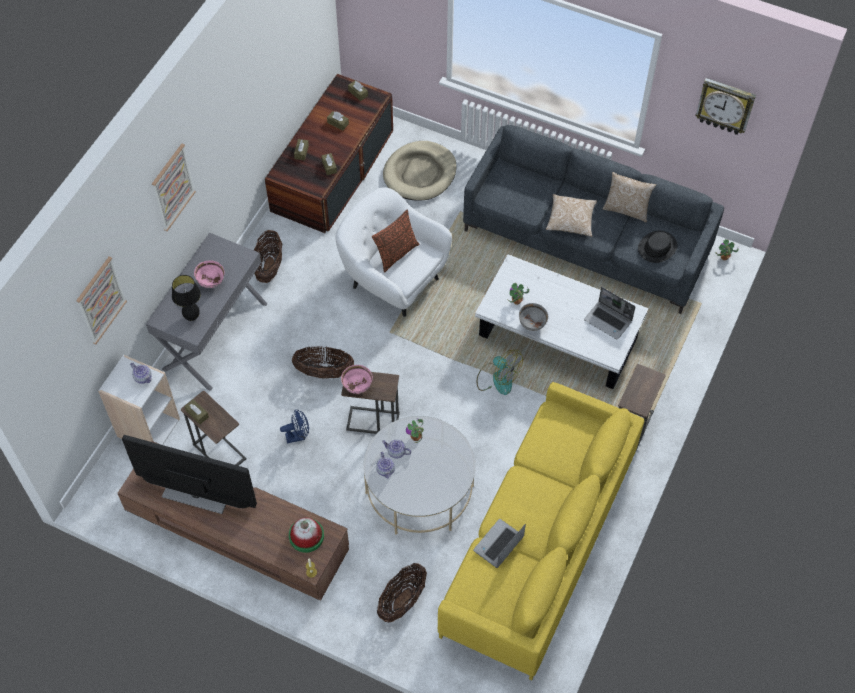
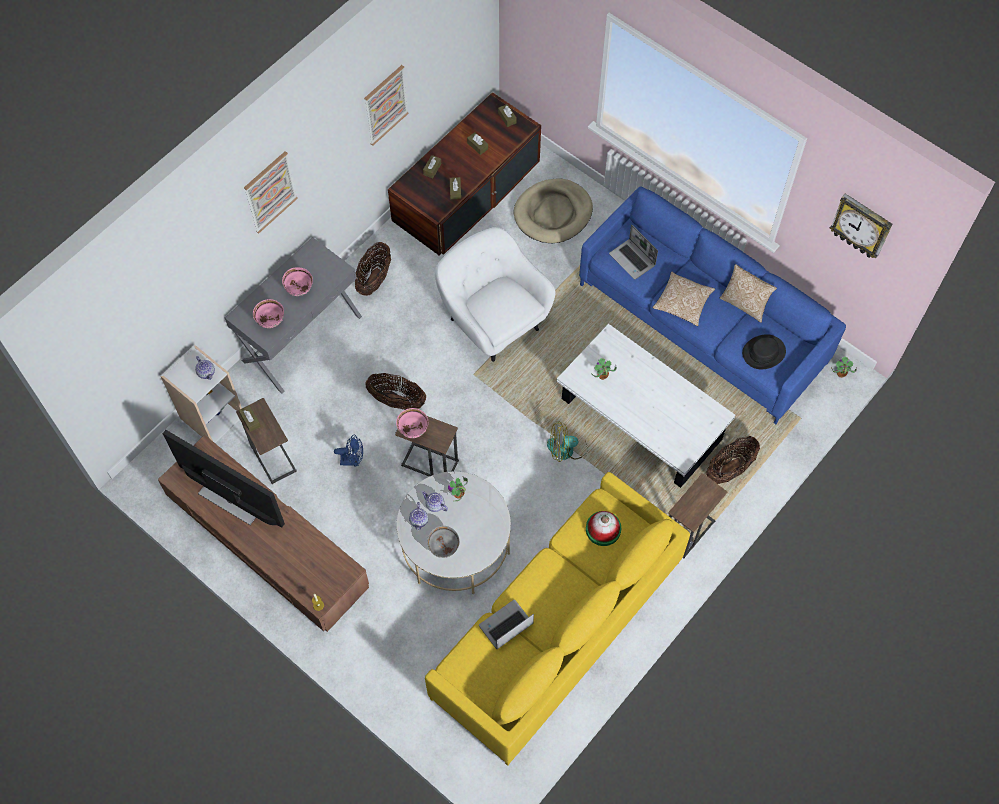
camera: 15 degrees right, 5 degrees up
picture [76,256,127,344] -> picture moved to [364,65,409,146]
black table lamp [172,275,201,321] -> pink bowl [253,299,284,328]
hat [289,518,324,553] -> hat moved to [586,511,621,546]
brown pillow [372,210,419,273] -> none
basket [377,563,427,622] -> basket moved to [706,436,760,484]
grey sofa [463,125,724,314] -> blue sofa [579,186,846,424]
fan [477,350,523,395] -> fan turned 120 degrees clockwise [547,421,587,462]
grey bowl [519,303,548,331] -> grey bowl moved to [427,526,460,558]
laptop [584,287,635,340] -> laptop moved to [609,225,658,279]

